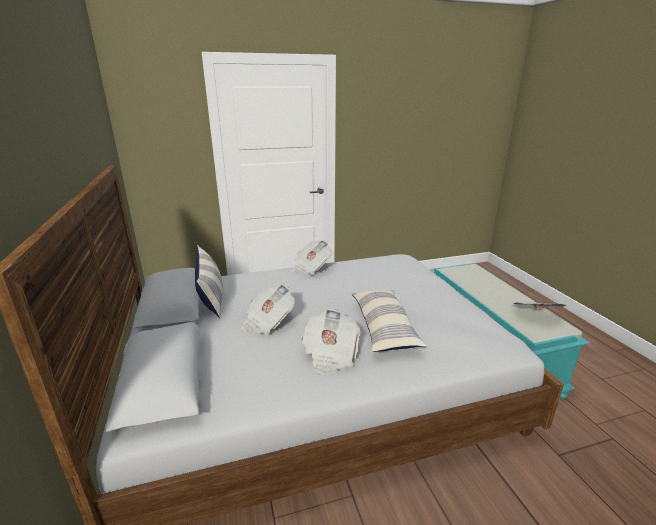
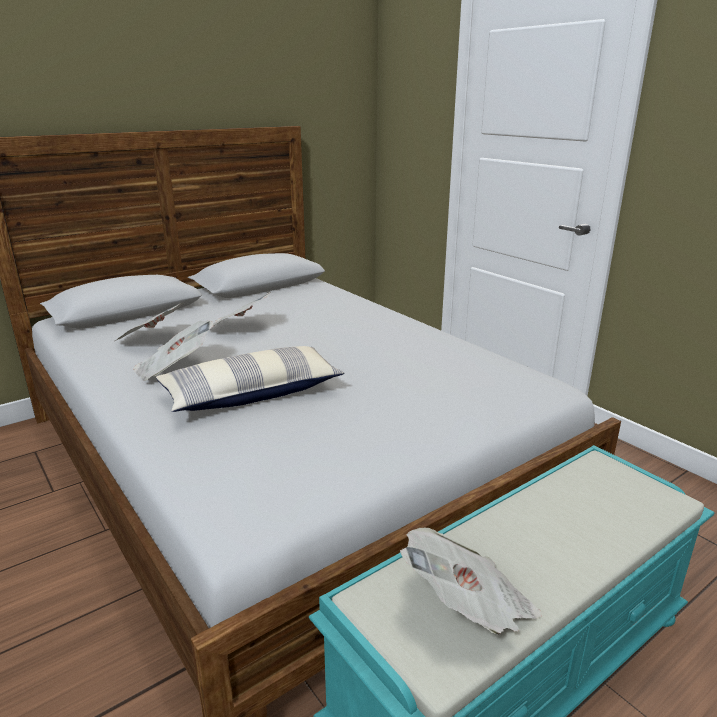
camera: 70 degrees right, 0 degrees up
pillow [195,245,223,318] -> none
newspaper [291,240,333,275] -> newspaper moved to [115,302,185,341]

